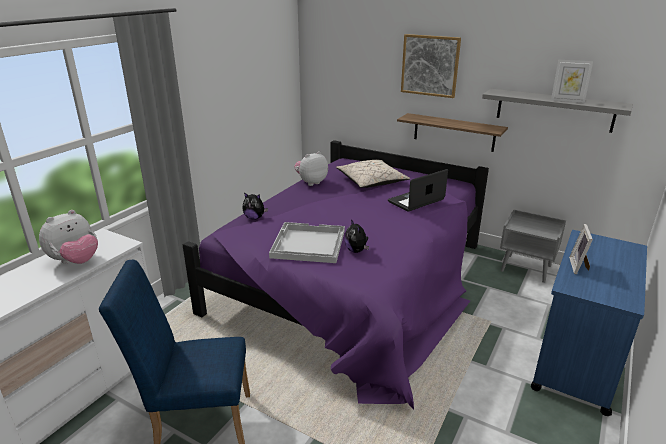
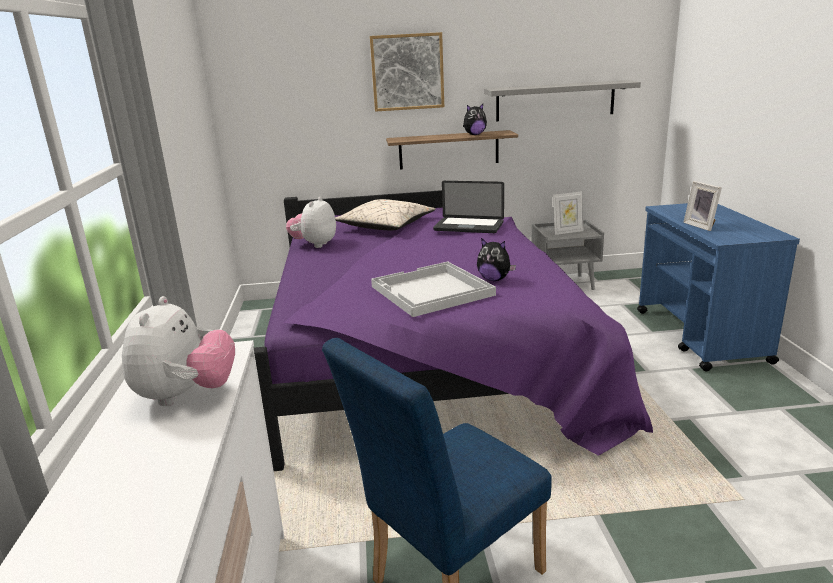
camera: 35 degrees left, 5 degrees down
plush toy [242,193,268,220] -> plush toy moved to [463,104,487,135]
laptop [388,169,448,212] -> laptop turned 90 degrees counterclockwise [433,181,504,233]
picture frame [551,60,593,103] -> picture frame moved to [553,191,583,235]

